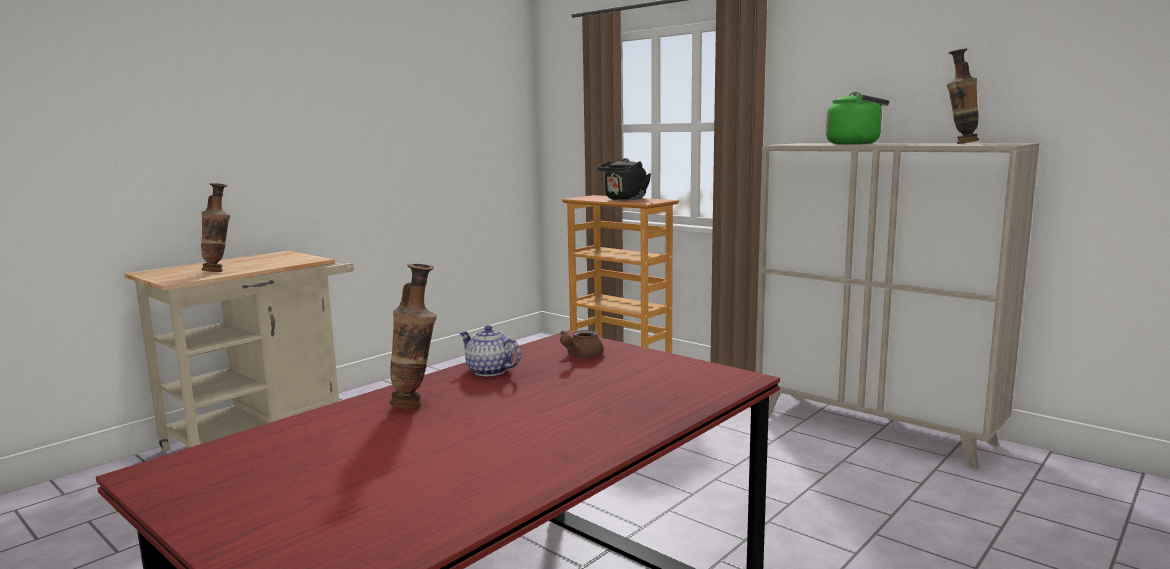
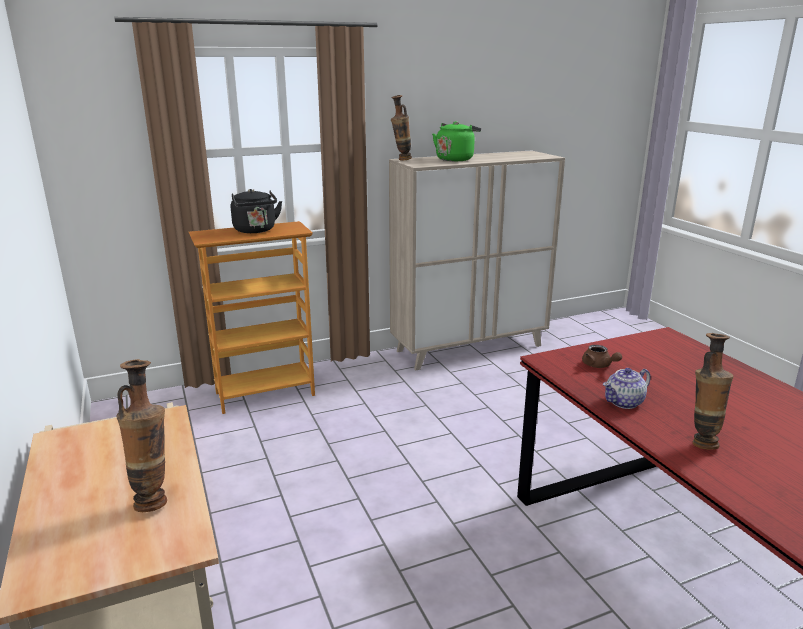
camera: 65 degrees left, 10 degrees up
vase [947,49,979,144] -> vase moved to [391,95,412,161]

